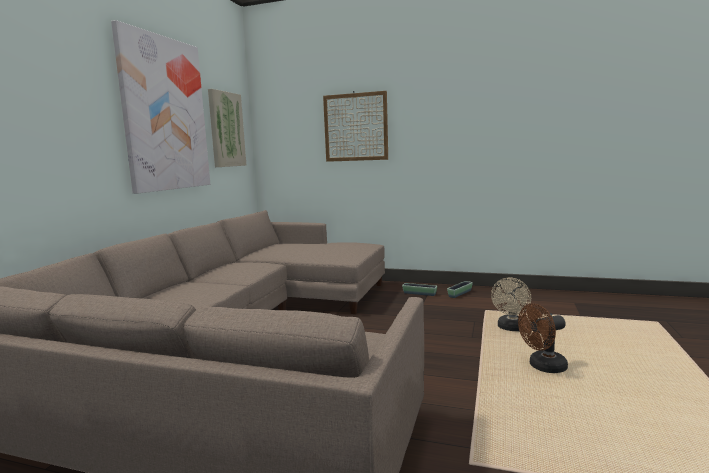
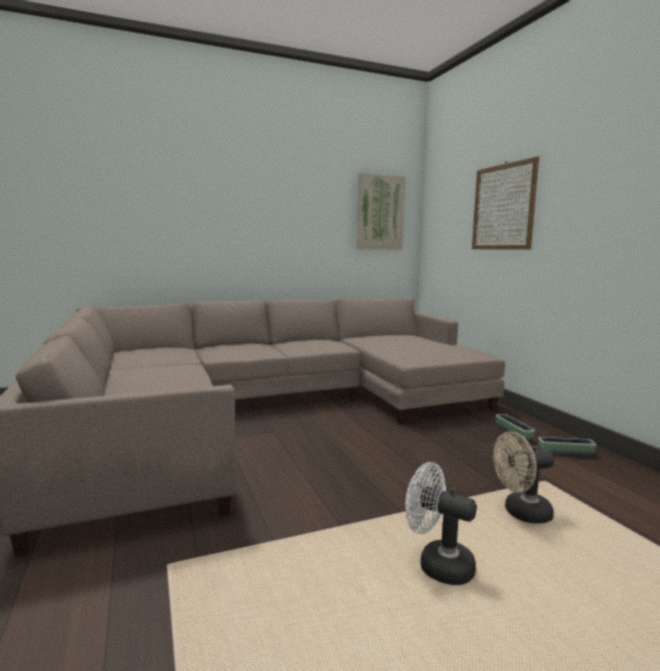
camera: 50 degrees right, 0 degrees up
picture [111,20,210,194] -> none
brown fan [518,304,568,373] -> white fan [405,462,477,585]

